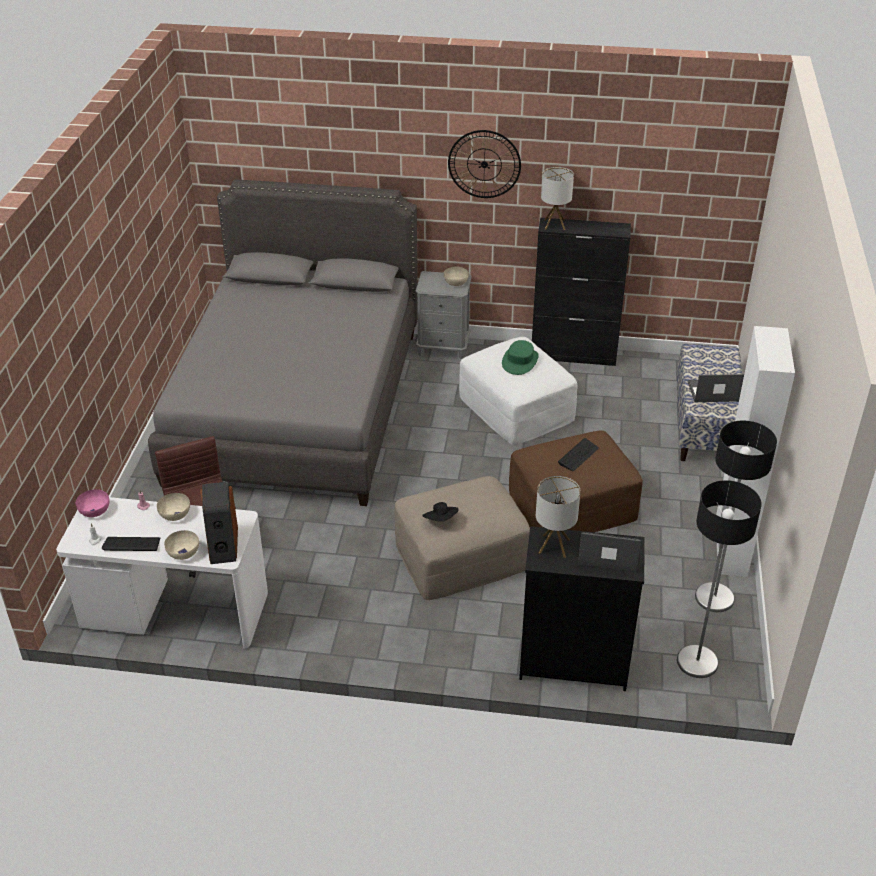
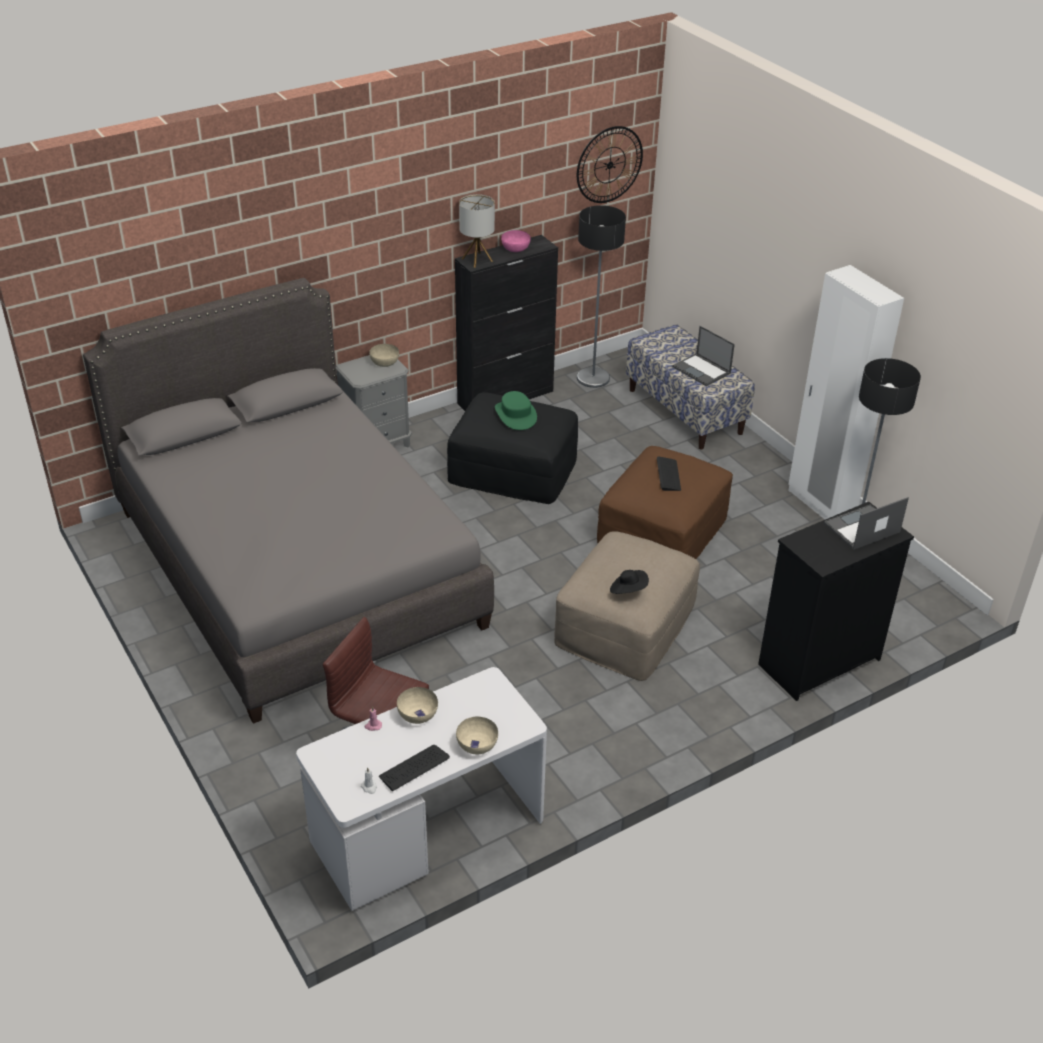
camera: 40 degrees left, 0 degrees up
pink bowl [76,489,109,517] -> pink bowl moved to [501,230,530,252]
speaker [200,482,238,564] -> none
wall clock [448,130,521,198] -> wall clock moved to [577,126,643,203]
white ottoman [459,337,577,445] -> black ottoman [447,392,578,504]
table lamp [536,476,581,558] -> none
floor lamp [677,480,762,678] -> floor lamp moved to [577,205,626,388]
laptop [688,374,744,402] -> laptop turned 90 degrees counterclockwise [672,326,735,386]

